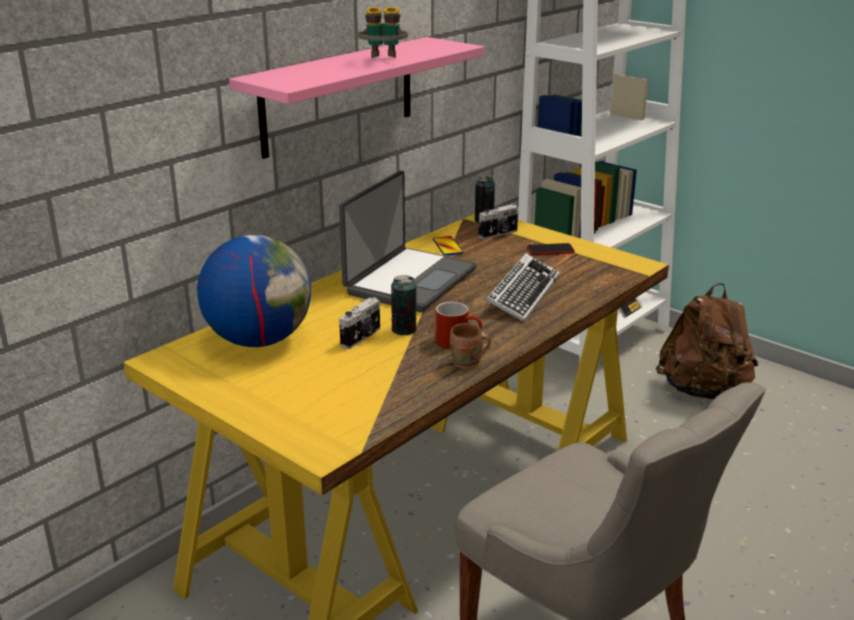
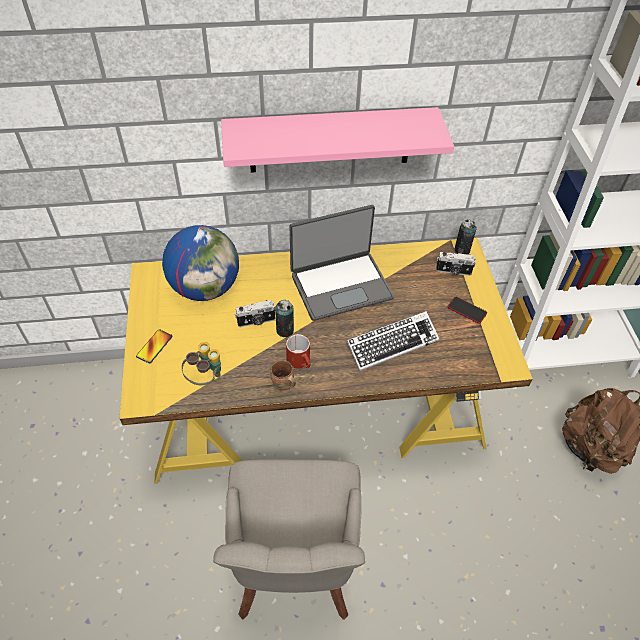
camera: 40 degrees right, 25 degrees up
binoculars [358,7,408,58] -> binoculars moved to [181,342,221,385]
phone [433,236,463,256] -> phone moved to [136,329,173,363]

